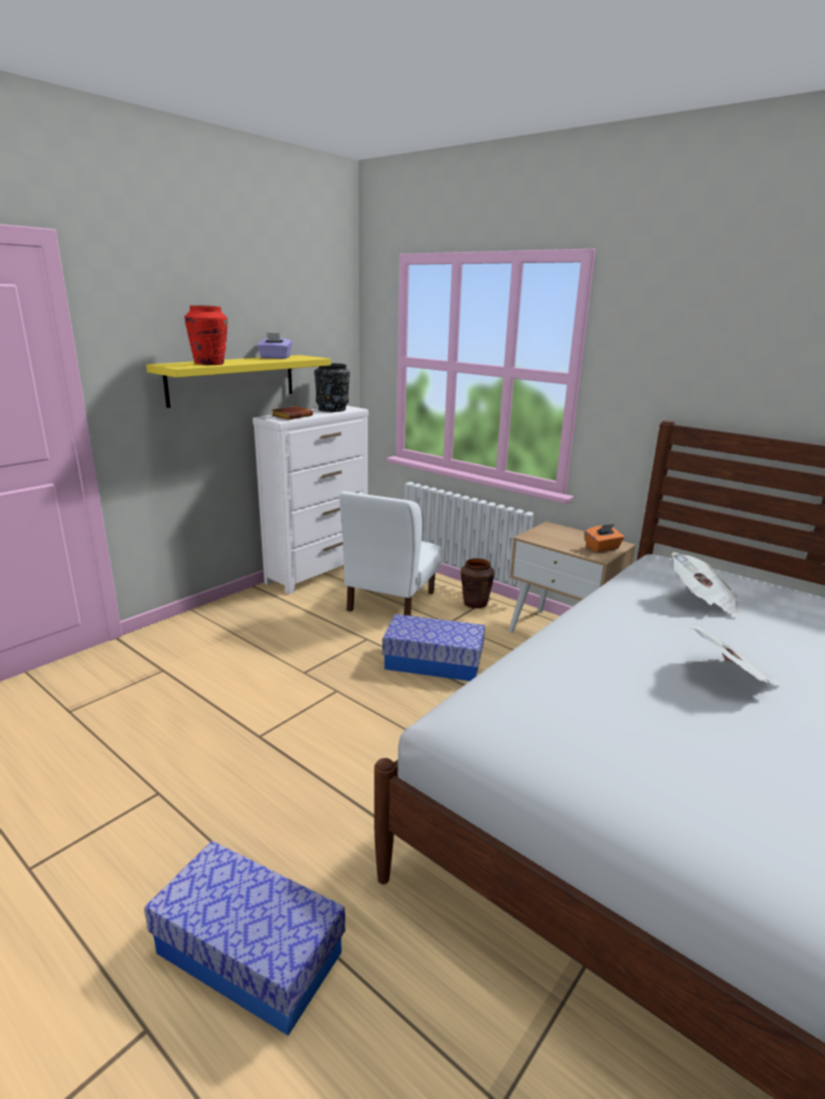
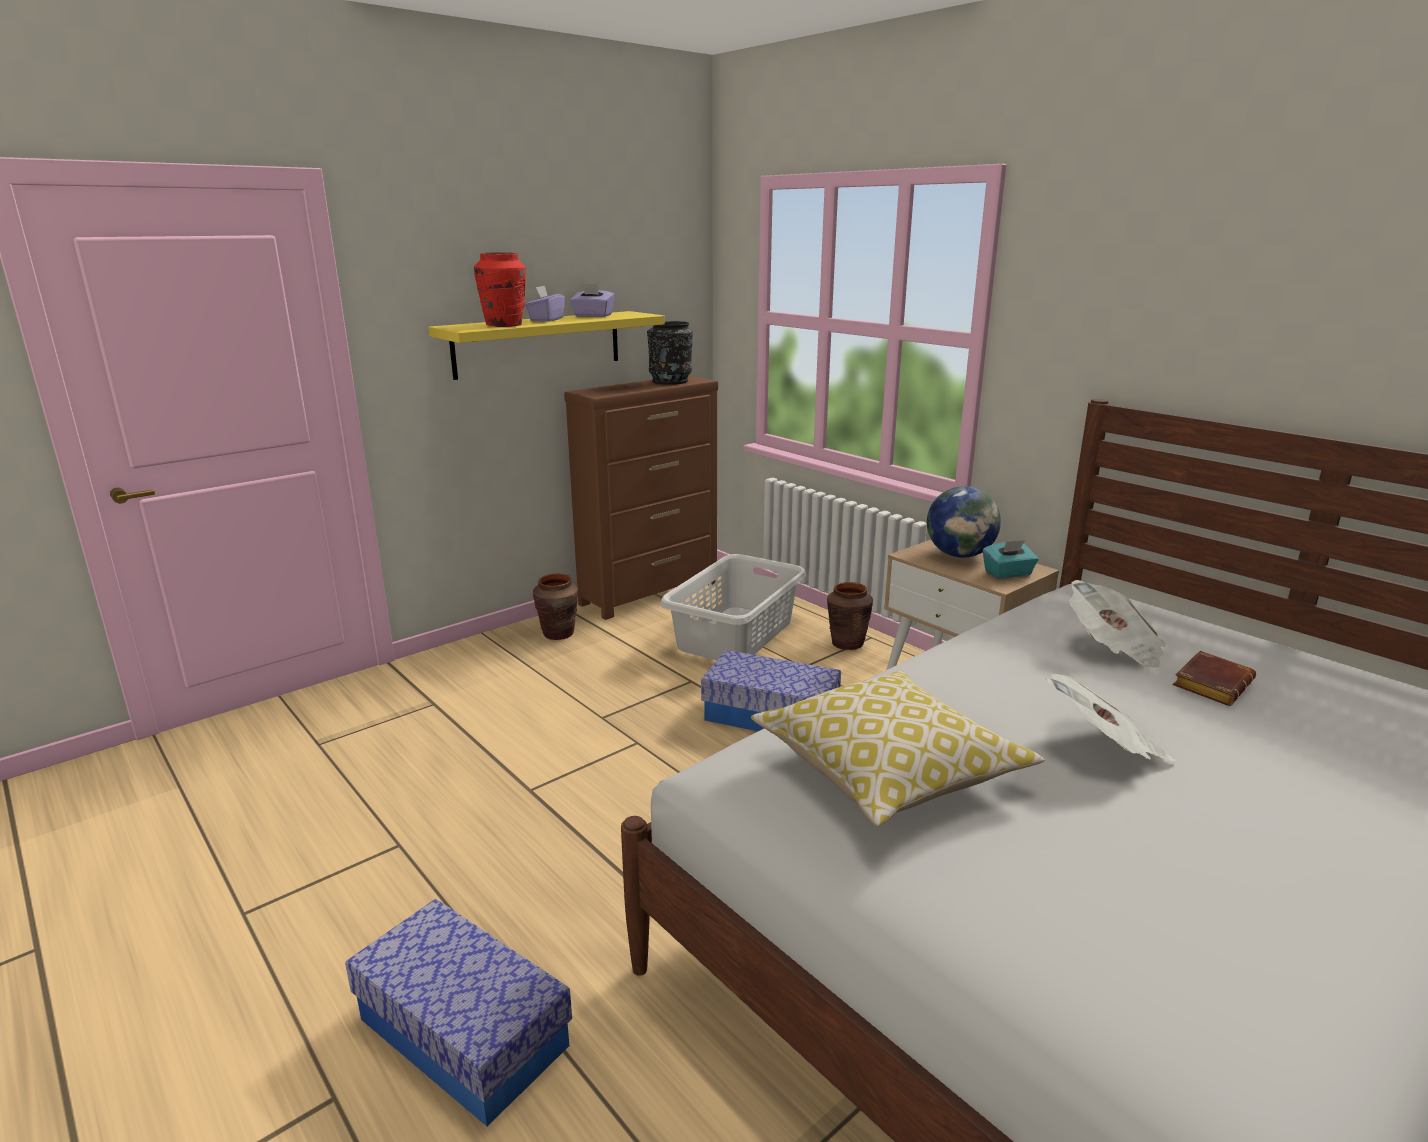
camera: 10 degrees right, 0 degrees up
white dresser [253,406,368,594] -> brown dresser [564,376,718,620]
brown book [272,406,313,420] -> brown book moved to [1173,651,1256,706]
white chair [339,491,442,616] -> grey laundry basket [660,554,806,660]
orange tissue box [585,524,624,552] -> turquoise tissue box [983,540,1039,579]
none -> purple tissue box [525,285,565,322]
none -> brown vase [533,574,578,640]
none -> pillow [751,671,1045,826]
none -> globe [927,486,1001,558]

